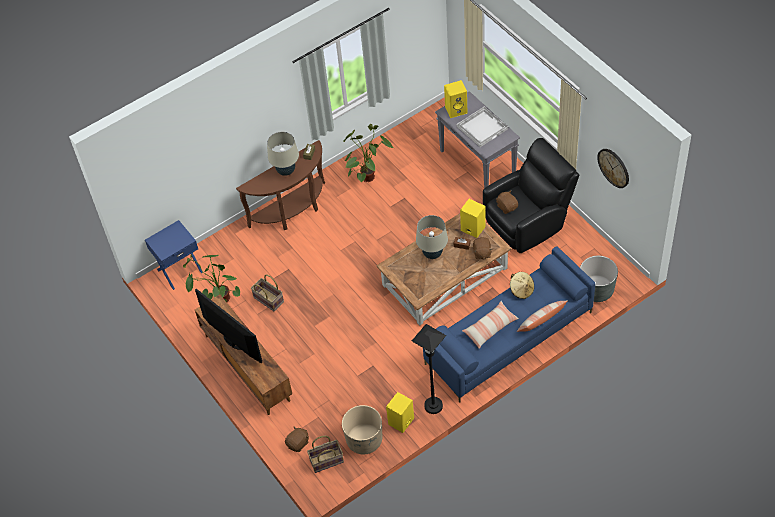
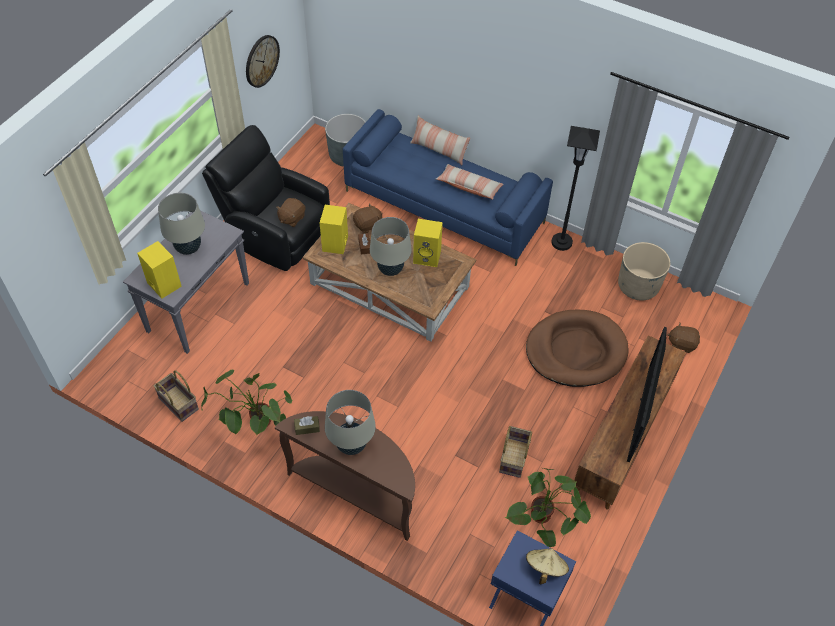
camera: 120 degrees left, 0 degrees up
basket [307,436,344,473] -> basket moved to [154,370,199,422]
yellow speaker [386,392,414,433] -> yellow speaker moved to [413,219,443,267]
white tray [457,106,508,147] -> beige table lamp [158,193,205,255]
beige hat [510,272,534,299] -> beige hat moved to [526,548,569,584]
none -> brown dog bed [526,310,628,387]

